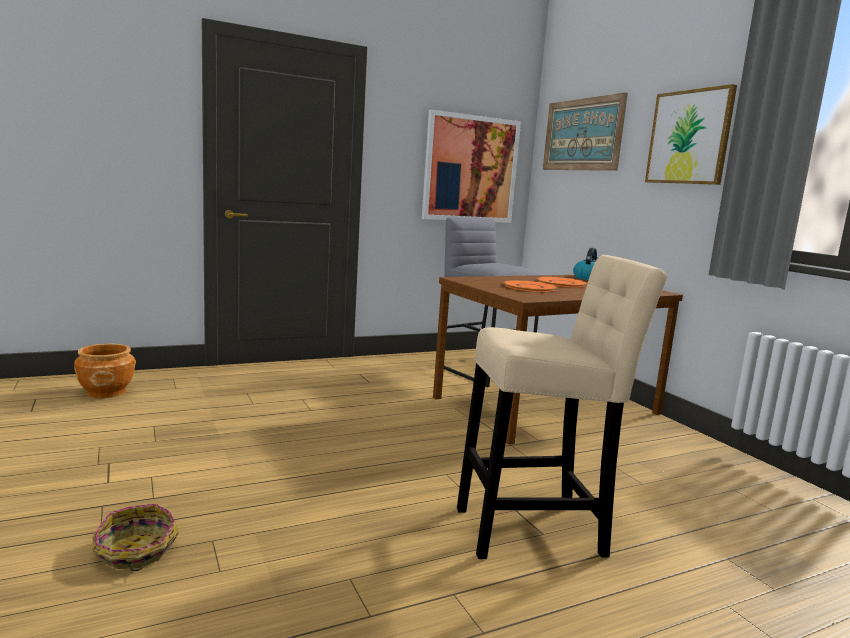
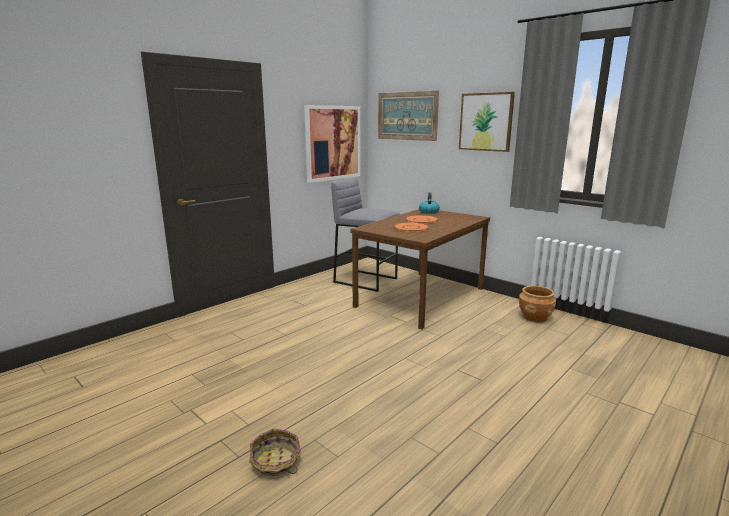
camera: 20 degrees left, 5 degrees up
brown planter [74,344,136,398] -> brown planter moved to [518,286,556,323]
beige stool [457,255,667,559] -> none

